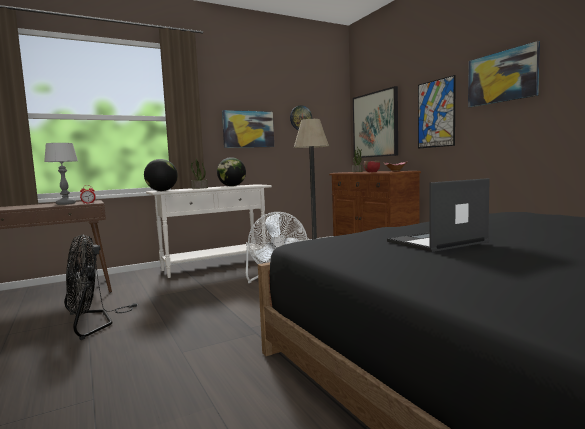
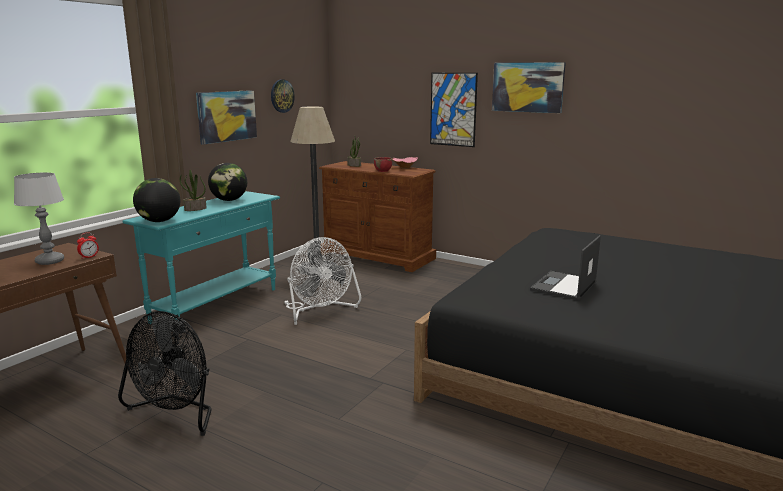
camera: 30 degrees left, 10 degrees up
white console table [146,184,272,278] -> turquoise console table [122,191,280,334]
picture [353,86,398,158] -> none

